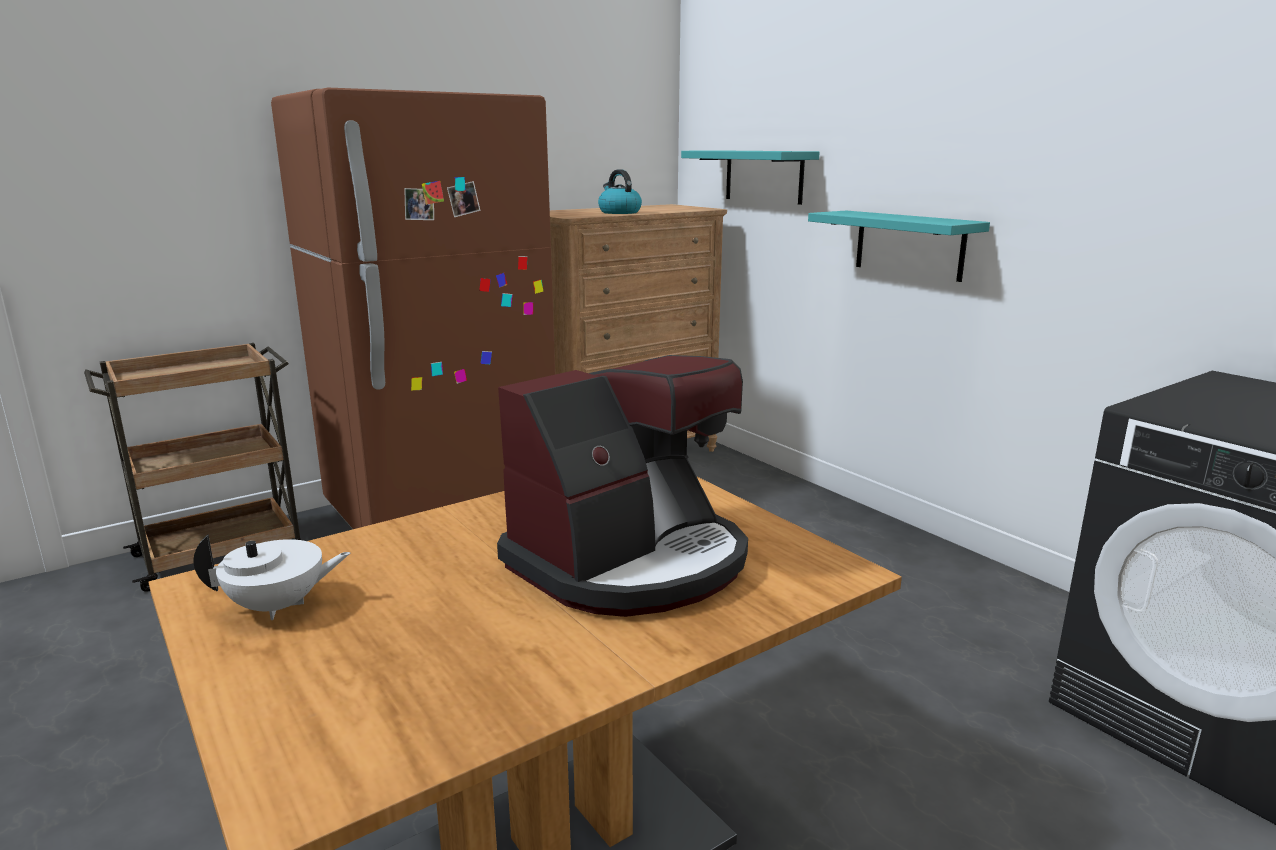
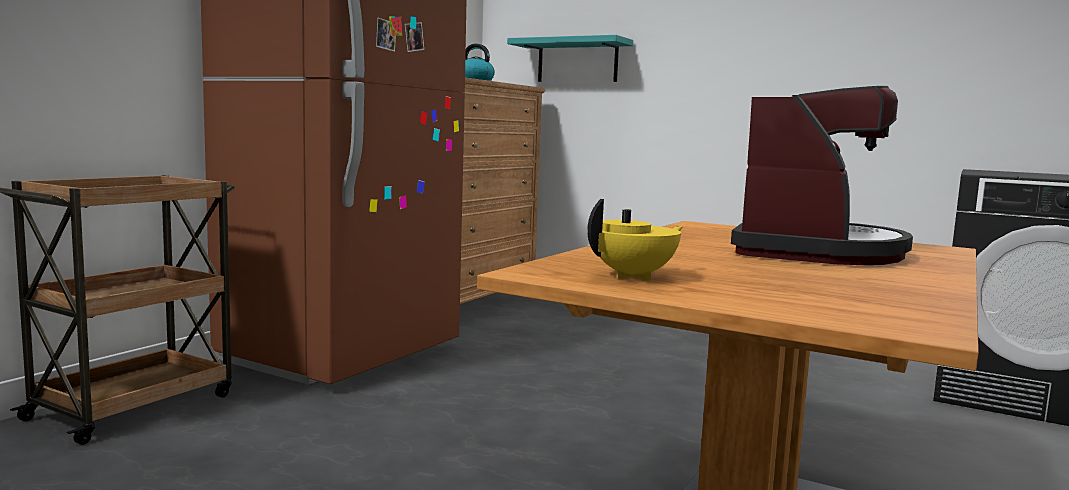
camera: 25 degrees left, 10 degrees down
white teapot [194,535,350,620] -> yellow teapot [587,199,683,281]
turquoise shelf [808,211,990,282] -> none

